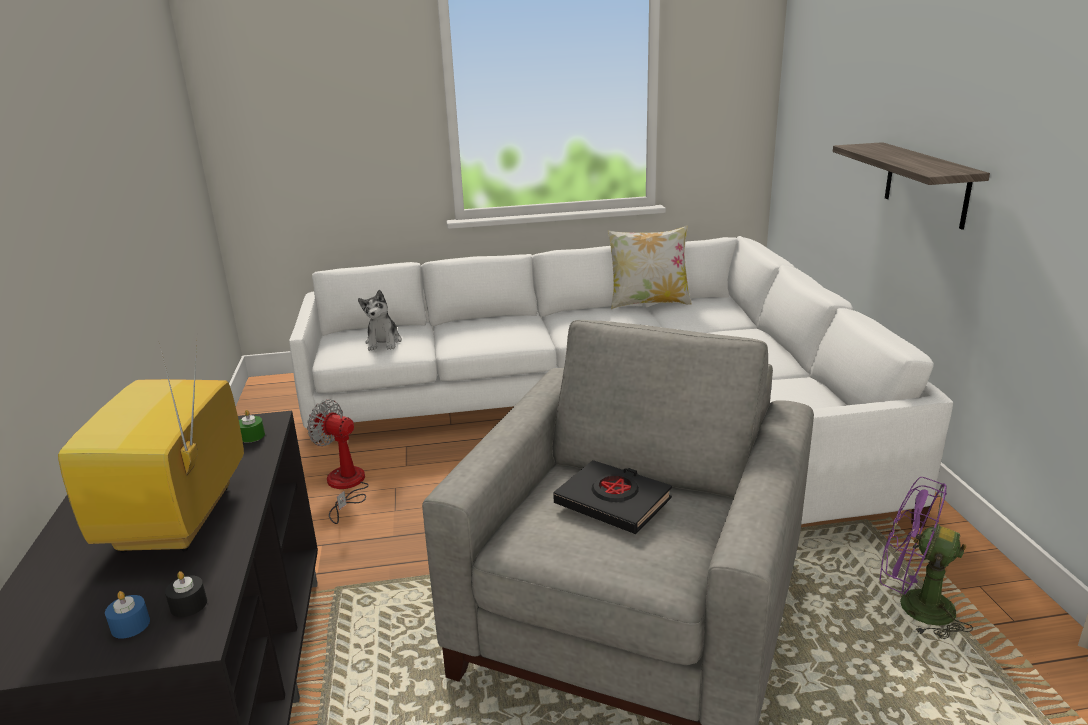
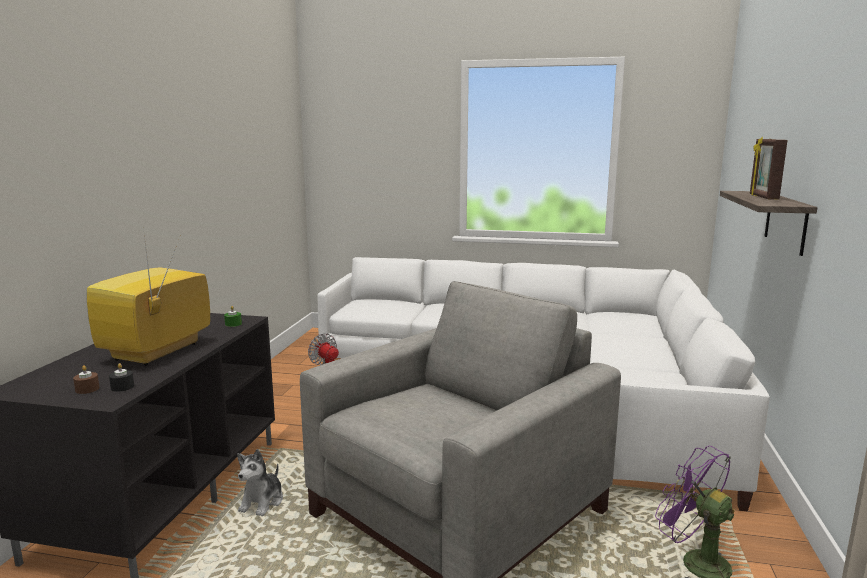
camera: 20 degrees right, 10 degrees down
blue candle [105,591,150,639] -> brown candle [73,365,100,394]
plush toy [358,290,402,351] -> plush toy moved to [237,449,283,516]
black book [553,460,672,534] -> none
pillow [608,225,692,309] -> none
none -> picture frame [750,137,788,200]

